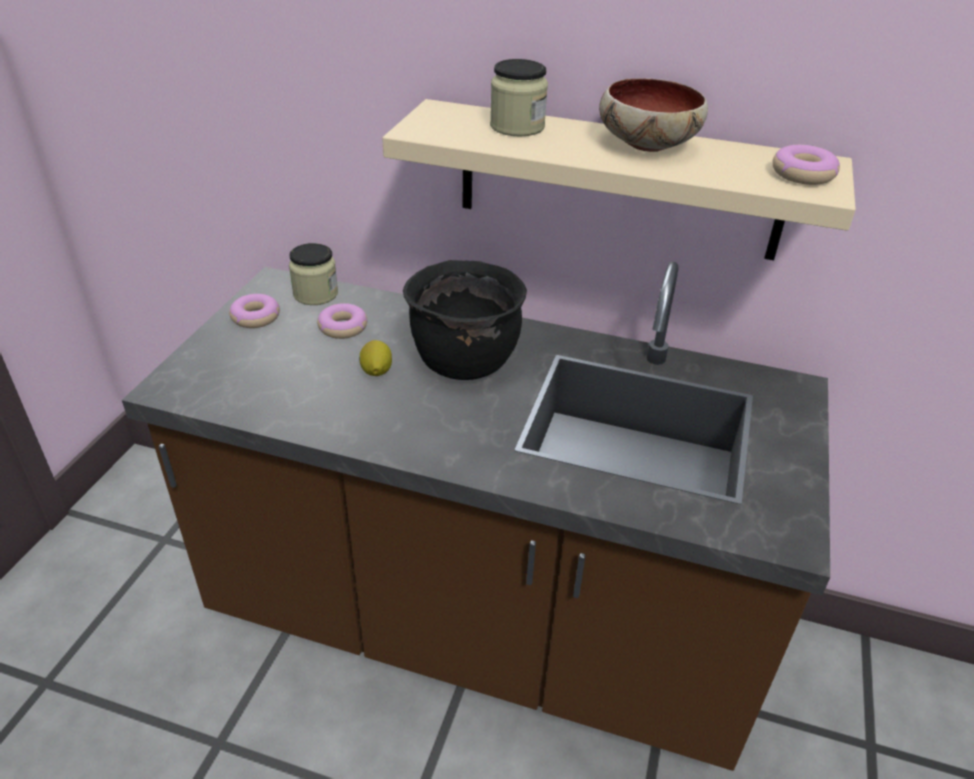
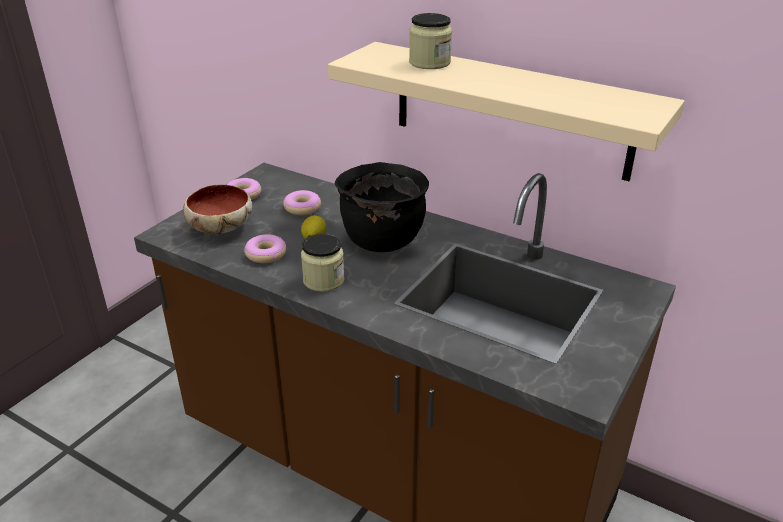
camera: 15 degrees right, 5 degrees down
jar [289,243,338,305] -> jar moved to [301,234,344,292]
bowl [599,78,708,152] -> bowl moved to [183,184,252,234]
donut [772,145,840,185] -> donut moved to [244,234,286,263]

